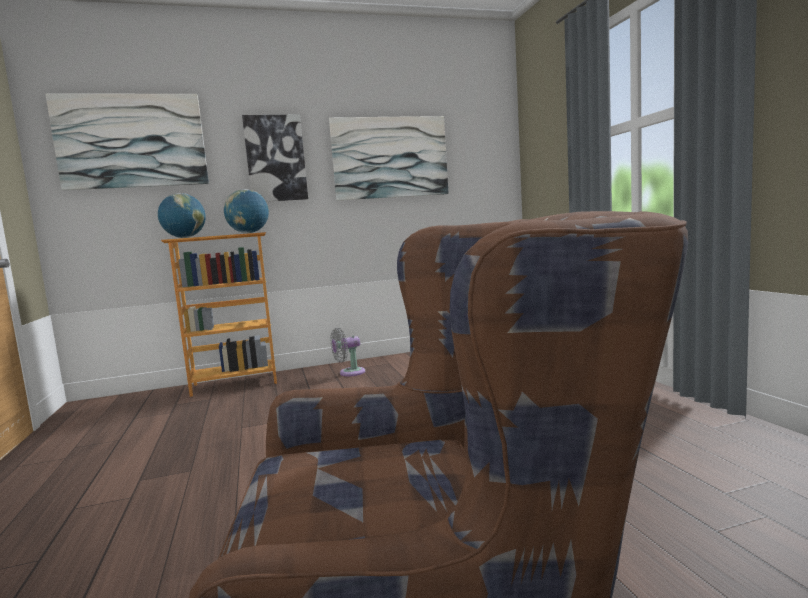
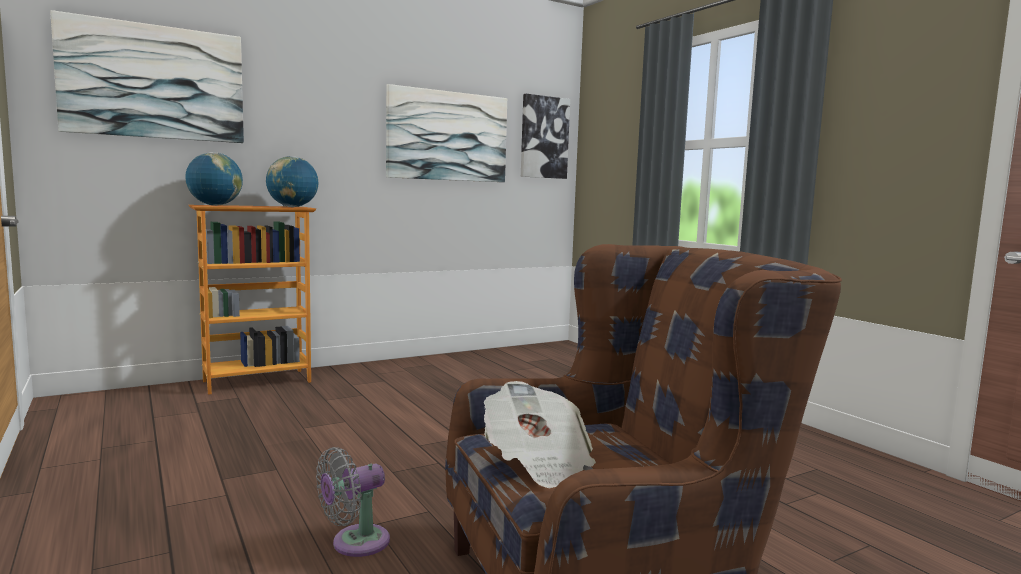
camera: 15 degrees left, 0 degrees up
picture [242,115,308,202] -> picture moved to [521,94,570,179]
grey fan [330,328,365,376] -> grey fan moved to [316,447,390,557]
none -> newspaper [484,381,596,488]

